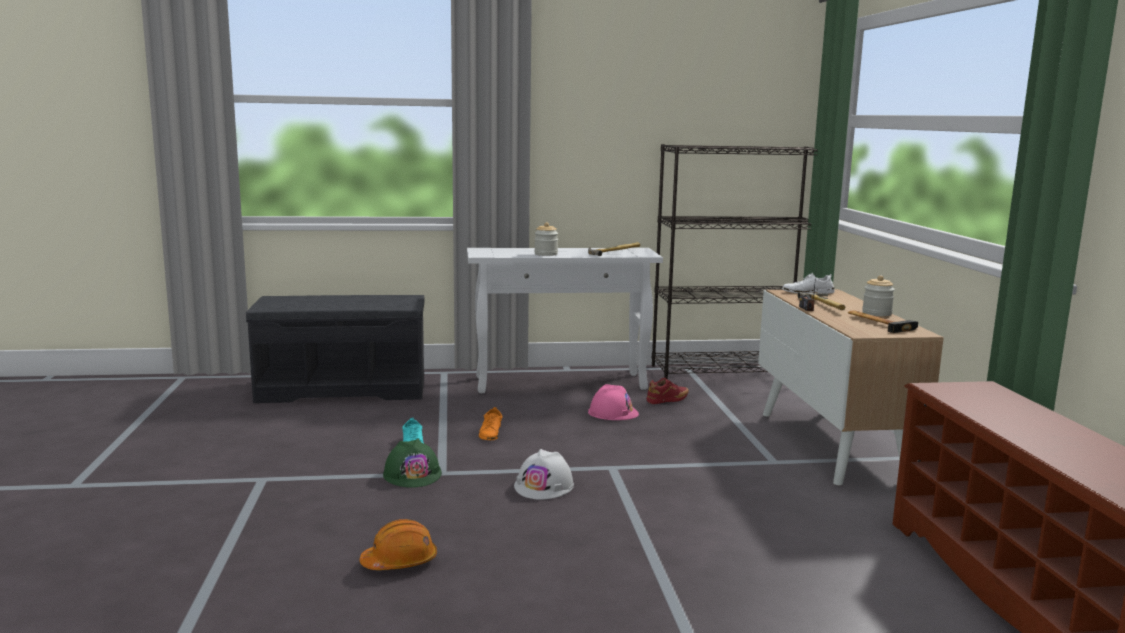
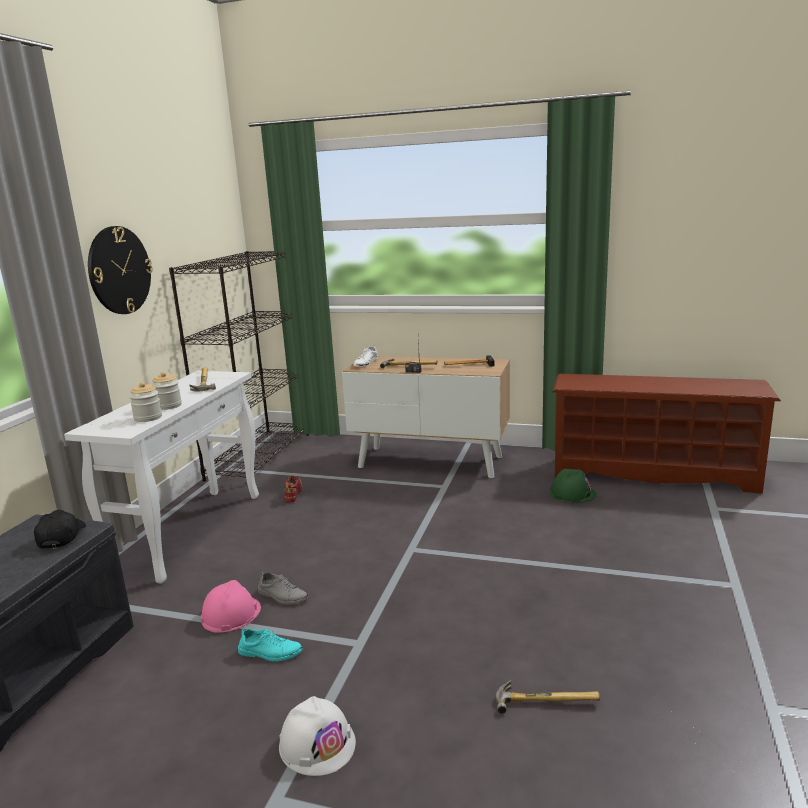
camera: 65 degrees left, 5 degrees up
orange hard hat [359,519,437,570] -> hammer [496,680,600,714]
green hard hat [383,439,442,488] -> green hard hat moved to [550,469,597,503]
orange shoe [479,407,502,440] -> grey shoe [258,571,308,605]
white hard hat [514,449,574,499] -> white hard hat moved to [279,696,356,776]
pink hard hat [588,384,639,420] -> pink hard hat moved to [201,580,261,633]
jar [862,275,895,316] -> jar moved to [129,382,162,422]
none -> black cap [34,510,86,549]
none -> wall clock [88,226,153,314]

